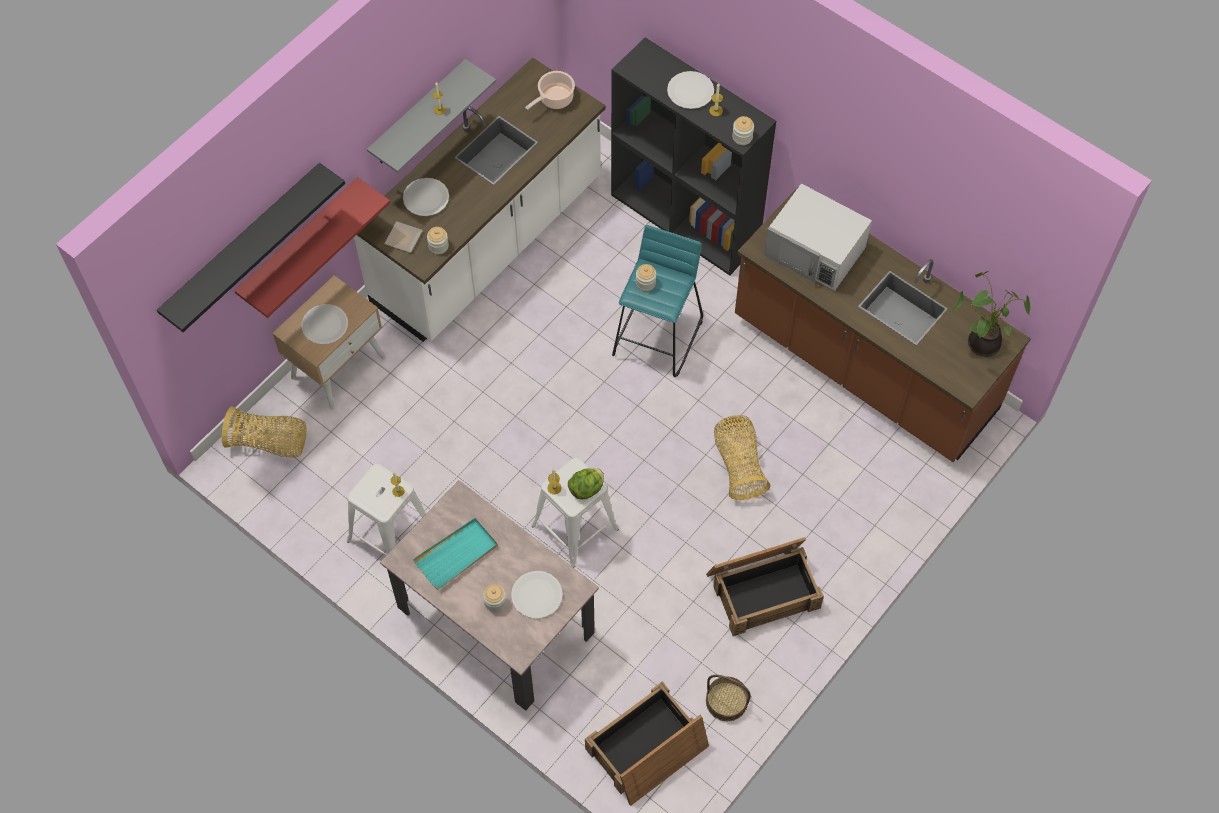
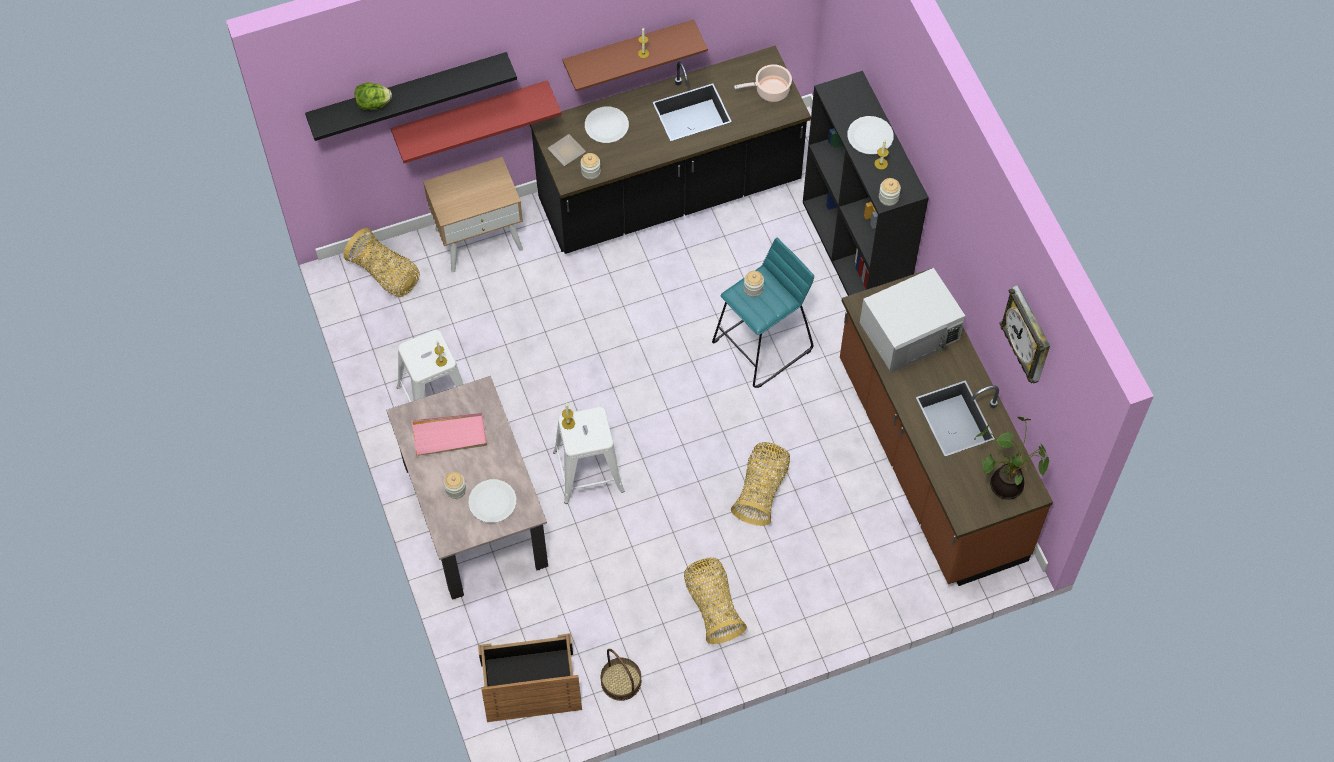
camera: 30 degrees right, 0 degrees up
white plate [302,304,348,344] -> none
white counter [354,57,606,342] -> black counter [530,46,811,254]
grey shelf [367,59,496,173] -> brown shelf [562,19,708,91]
turquoise tray [413,518,498,590] -> pink tray [411,413,487,456]
lettuce [568,468,604,499] -> lettuce moved to [354,82,392,110]
crate [706,537,824,636] -> basket [684,557,747,644]
white microwave [764,183,872,291] -> white microwave turned 90 degrees counterclockwise [860,268,965,373]
none -> wall clock [1000,285,1050,384]

